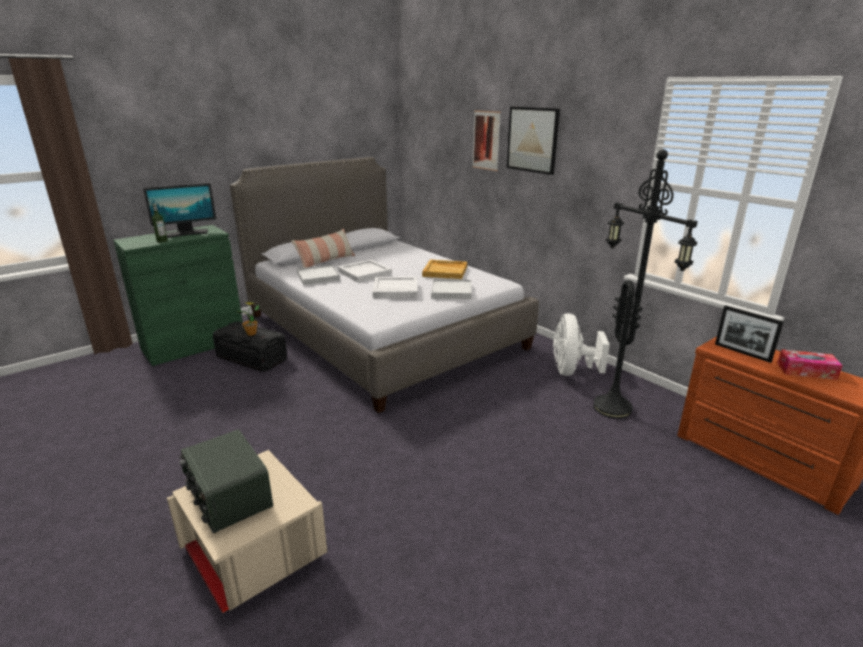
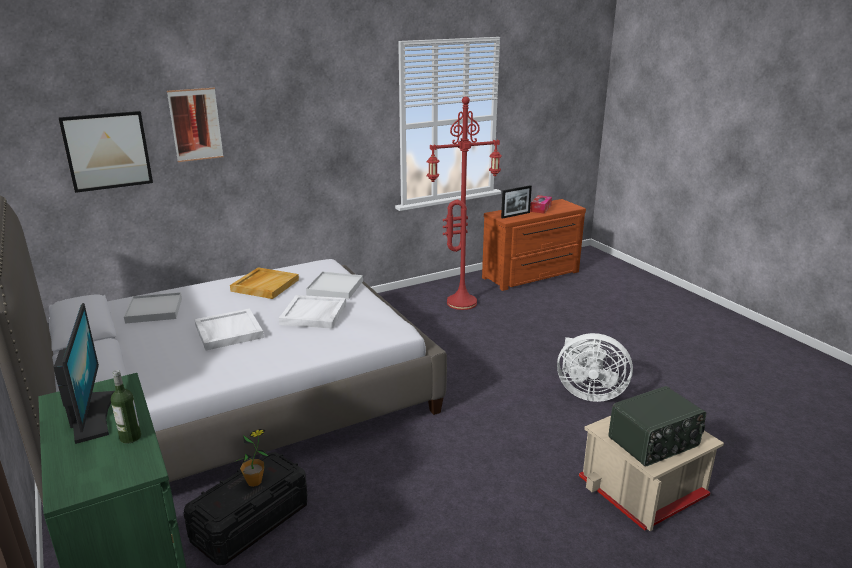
camera: 80 degrees left, 0 degrees up
pillow [292,228,355,268] -> none
white tray [297,265,340,285] -> white tray moved to [124,292,182,324]
picture [507,107,560,175] -> picture moved to [58,111,153,193]
white fan [553,313,610,376] -> white fan moved to [557,333,633,402]
black floor lamp [593,149,697,419] -> red floor lamp [427,96,502,310]

